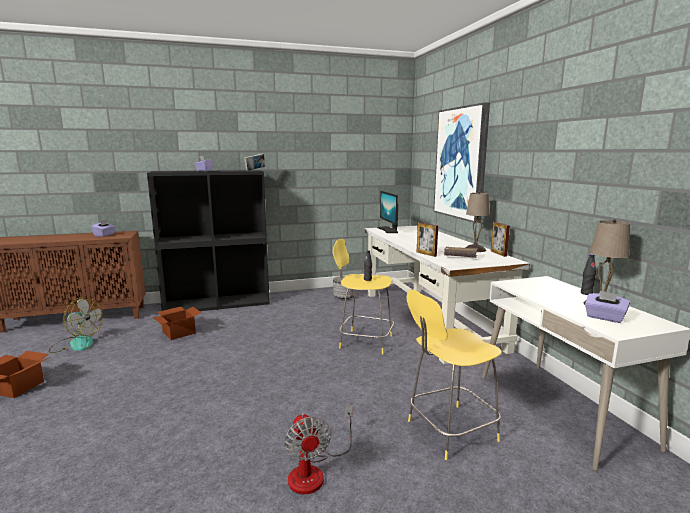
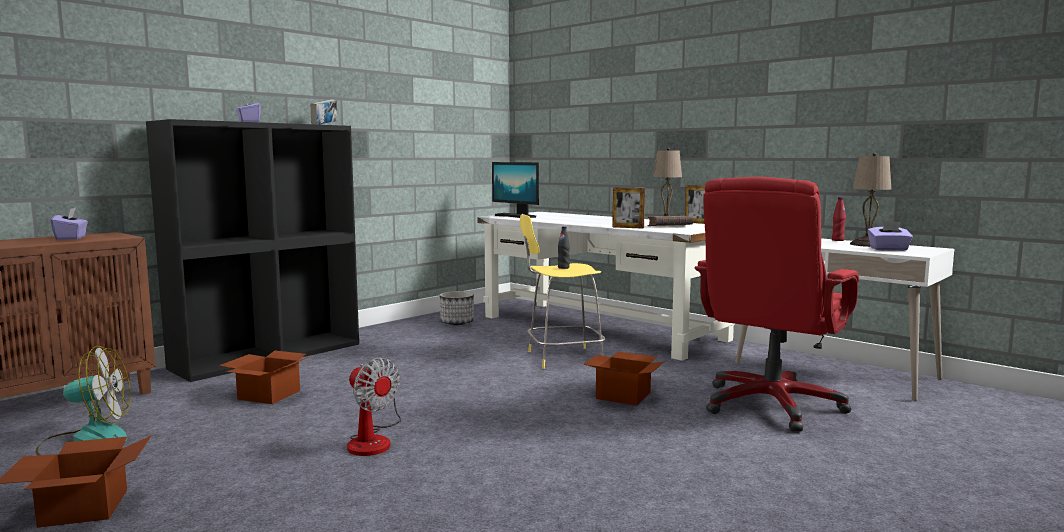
camera: 30 degrees left, 5 degrees down
fan [284,406,352,494] -> fan moved to [347,357,401,456]
yellow stool [407,290,502,460] -> red office chair [695,177,859,431]
picture [433,103,490,223] -> none
black bottle [581,254,596,295] -> red bottle [832,197,846,241]
none -> cardboard box [583,352,664,406]

